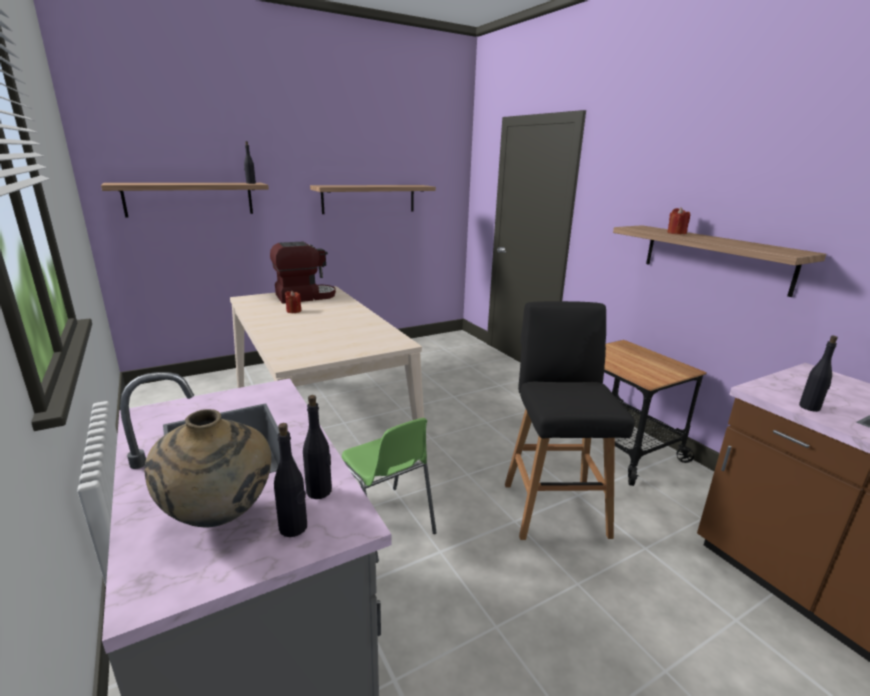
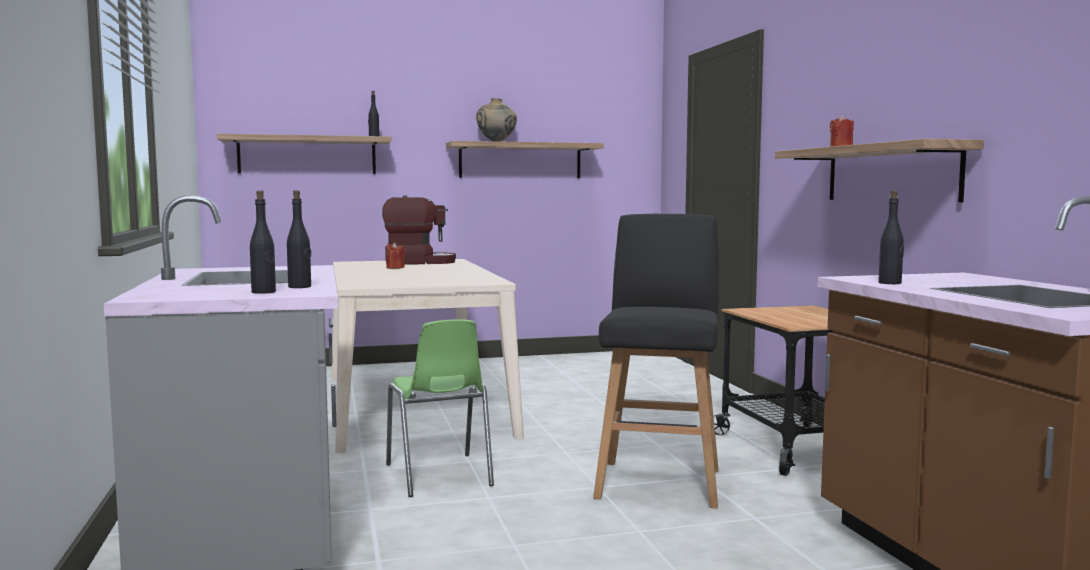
camera: 15 degrees right, 15 degrees down
beige vase [144,409,271,528] -> beige vase moved to [476,98,517,142]

